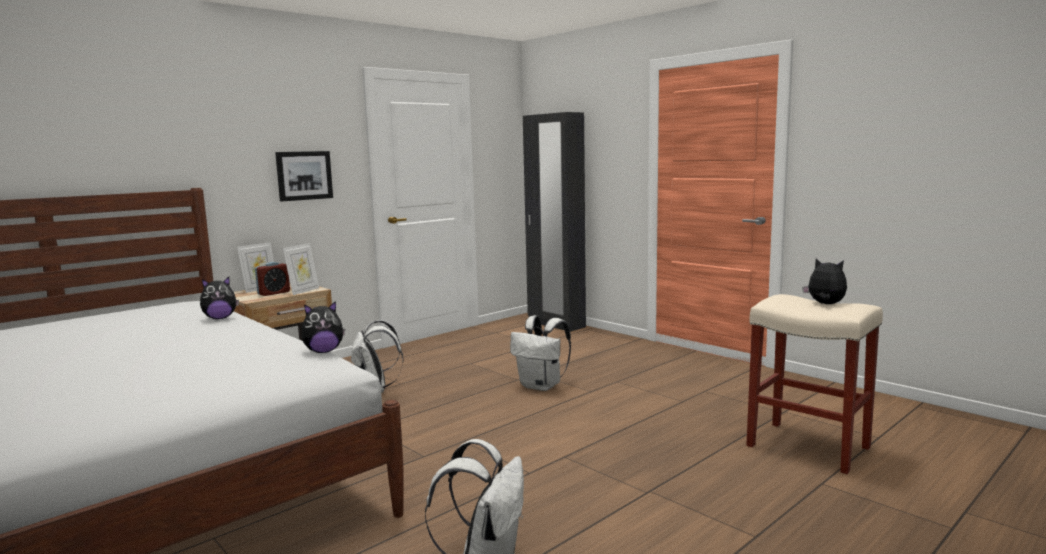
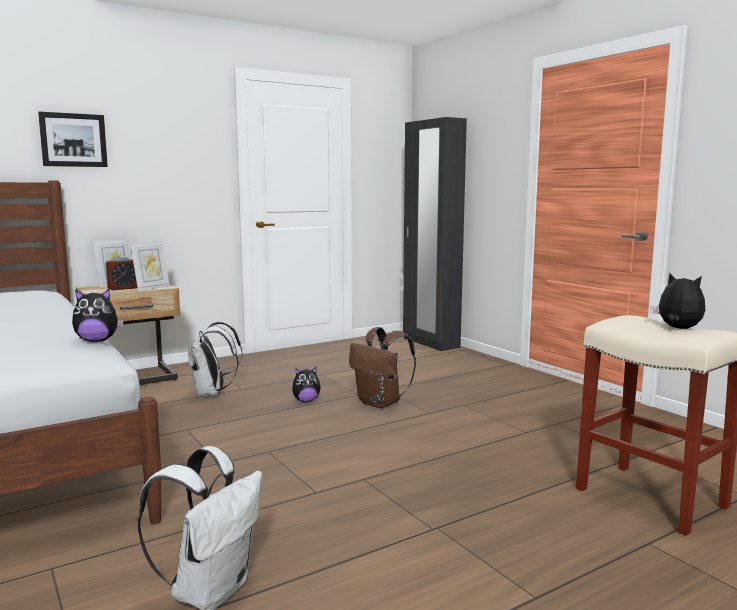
camera: 10 degrees right, 0 degrees up
plush toy [200,277,239,319] -> plush toy moved to [292,366,321,402]
picture [275,151,333,201] -> picture moved to [38,112,108,167]
white backpack [510,315,571,391] -> brown backpack [349,327,416,408]

